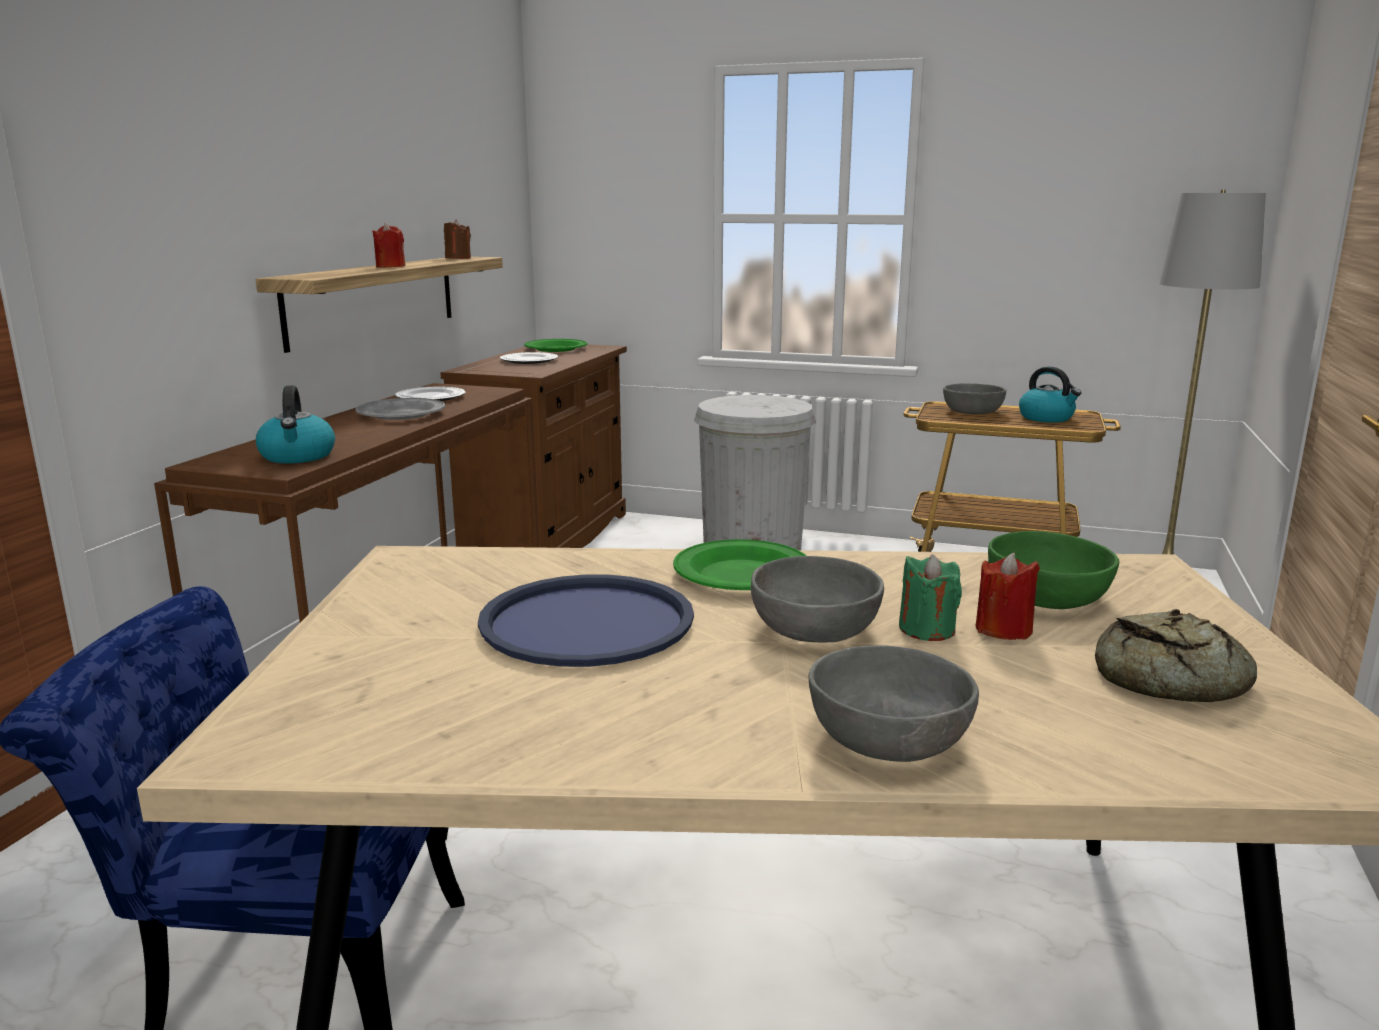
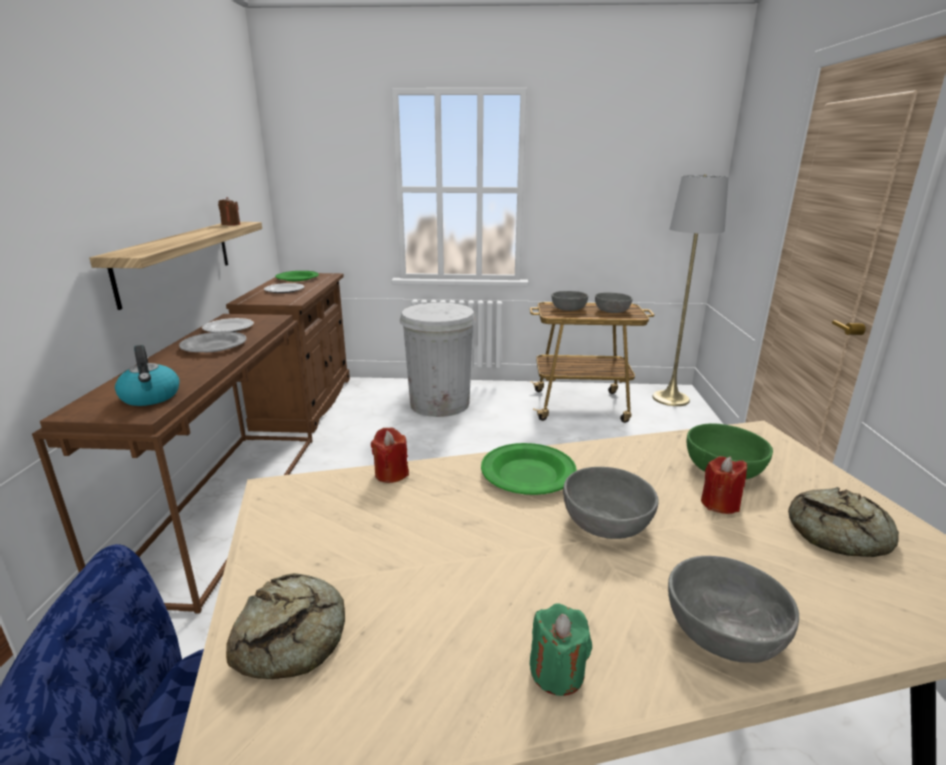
camera: 15 degrees left, 5 degrees up
red candle [372,223,406,268] -> red candle moved to [371,427,409,483]
blue tray [478,575,694,667] -> none
green candle [899,554,962,641] -> green candle moved to [530,603,592,696]
kettle [1019,366,1081,422] -> grey bowl [595,292,633,313]
none -> bread [226,573,345,679]

